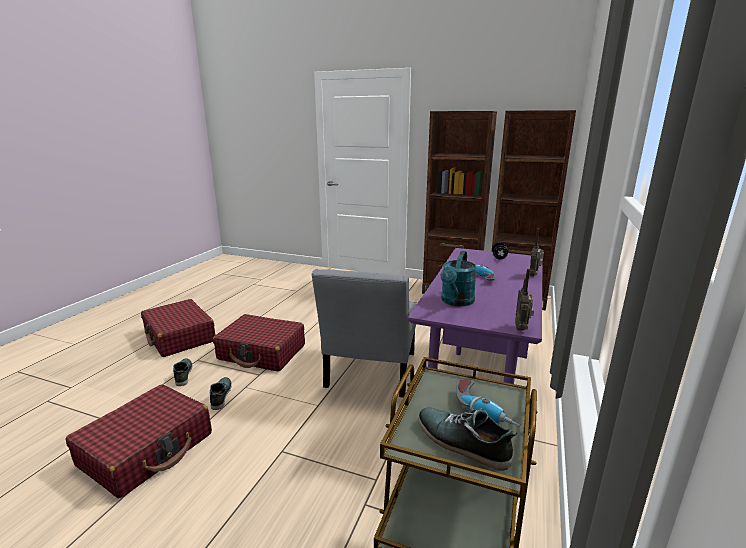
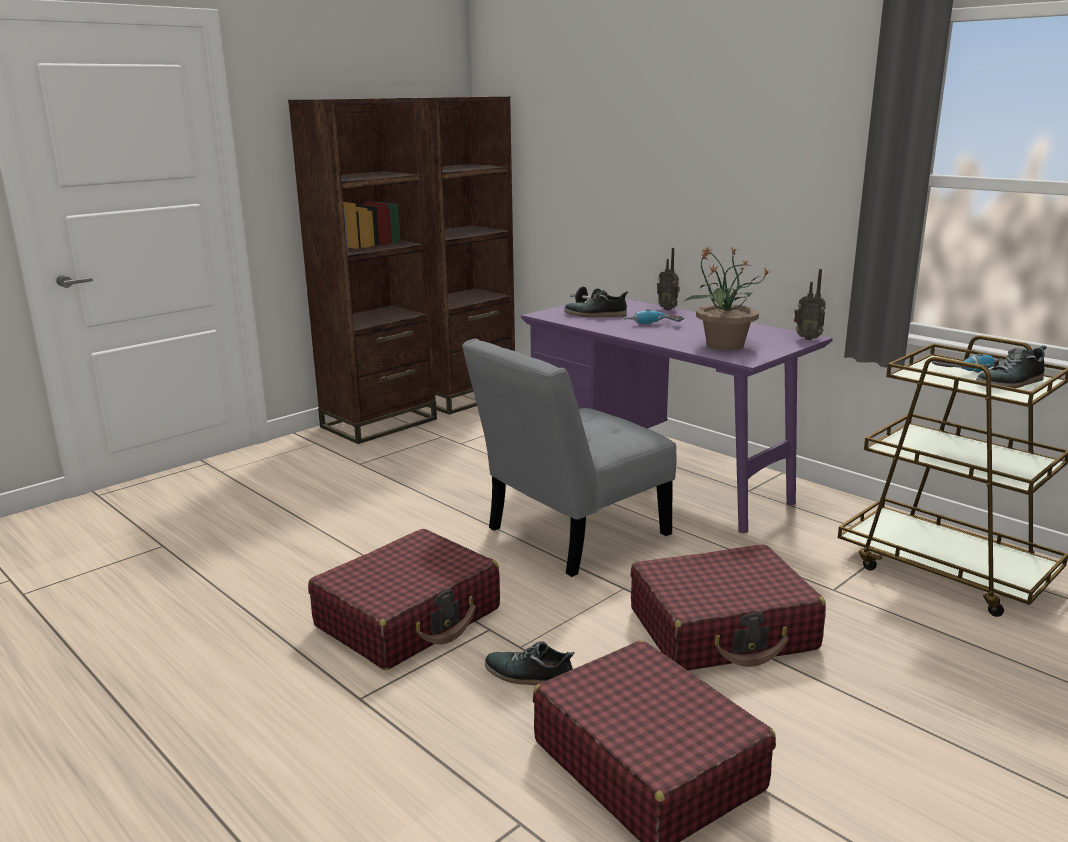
camera: 65 degrees left, 0 degrees up
red suitcase [141,299,215,357] -> red suitcase moved to [631,544,826,671]
shoe [173,358,192,386] -> shoe moved to [564,290,628,317]
grey chair [311,269,417,398] -> grey chair turned 105 degrees clockwise [462,339,676,577]
turquoise watering can [441,251,477,306] -> potted plant [685,247,769,350]

